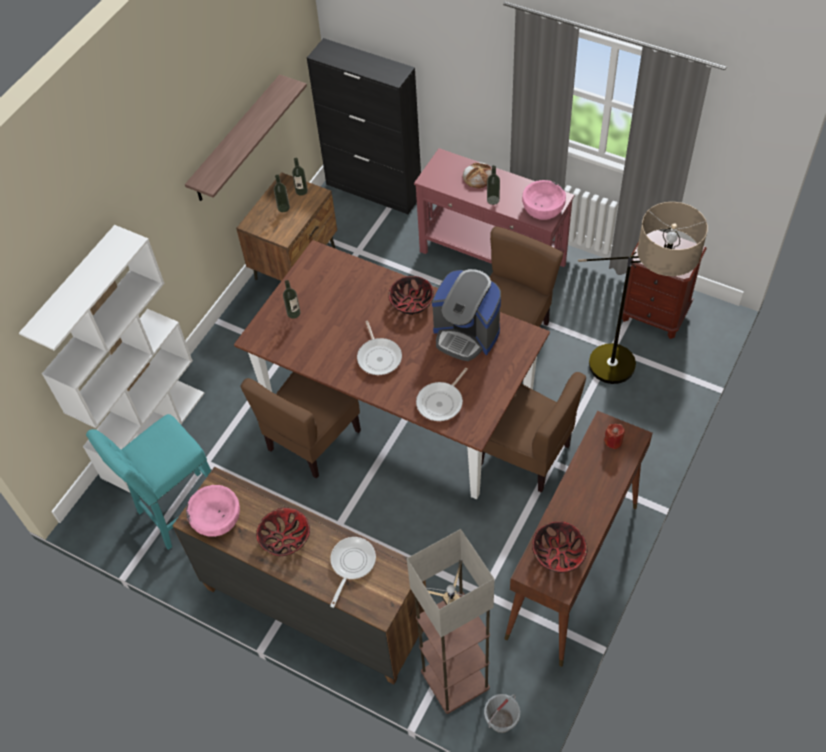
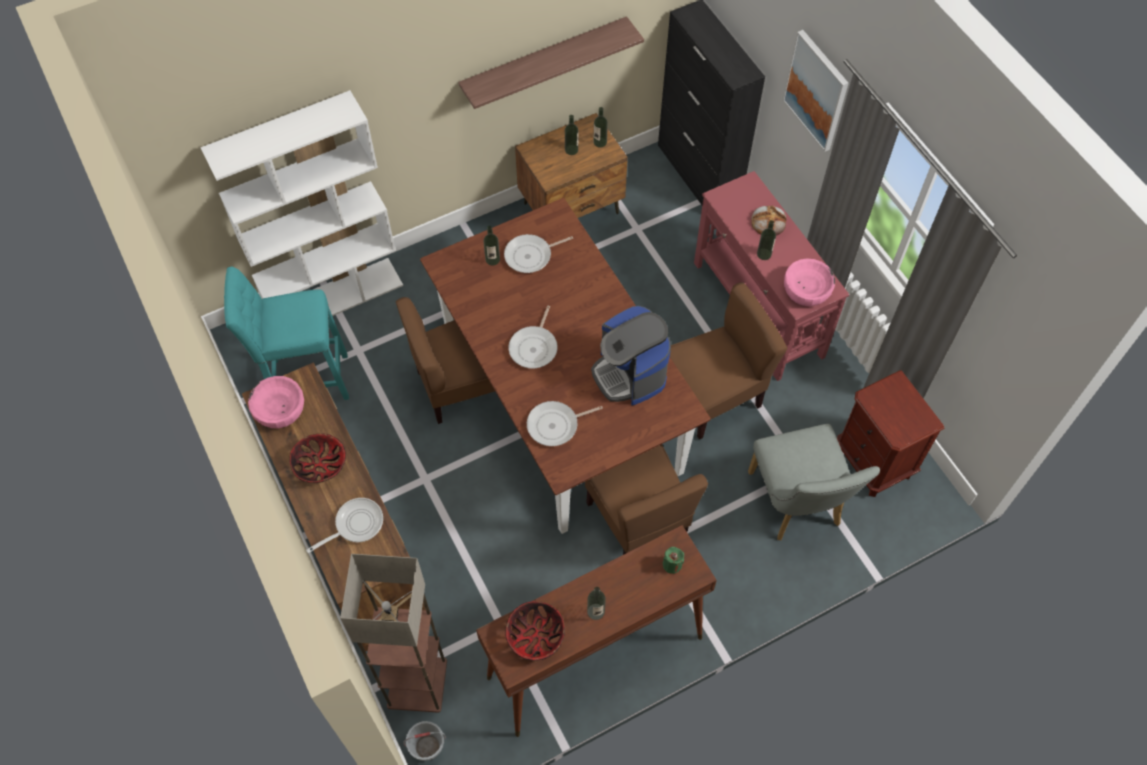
camera: 30 degrees right, 5 degrees up
bowl [388,276,434,315] -> none
floor lamp [578,202,708,384] -> grey chair [748,424,880,541]
red candle [604,424,625,449] -> green candle [663,547,684,574]
none -> frying pan [504,234,573,273]
none -> bottle [587,587,606,620]
none -> picture [783,30,848,152]

